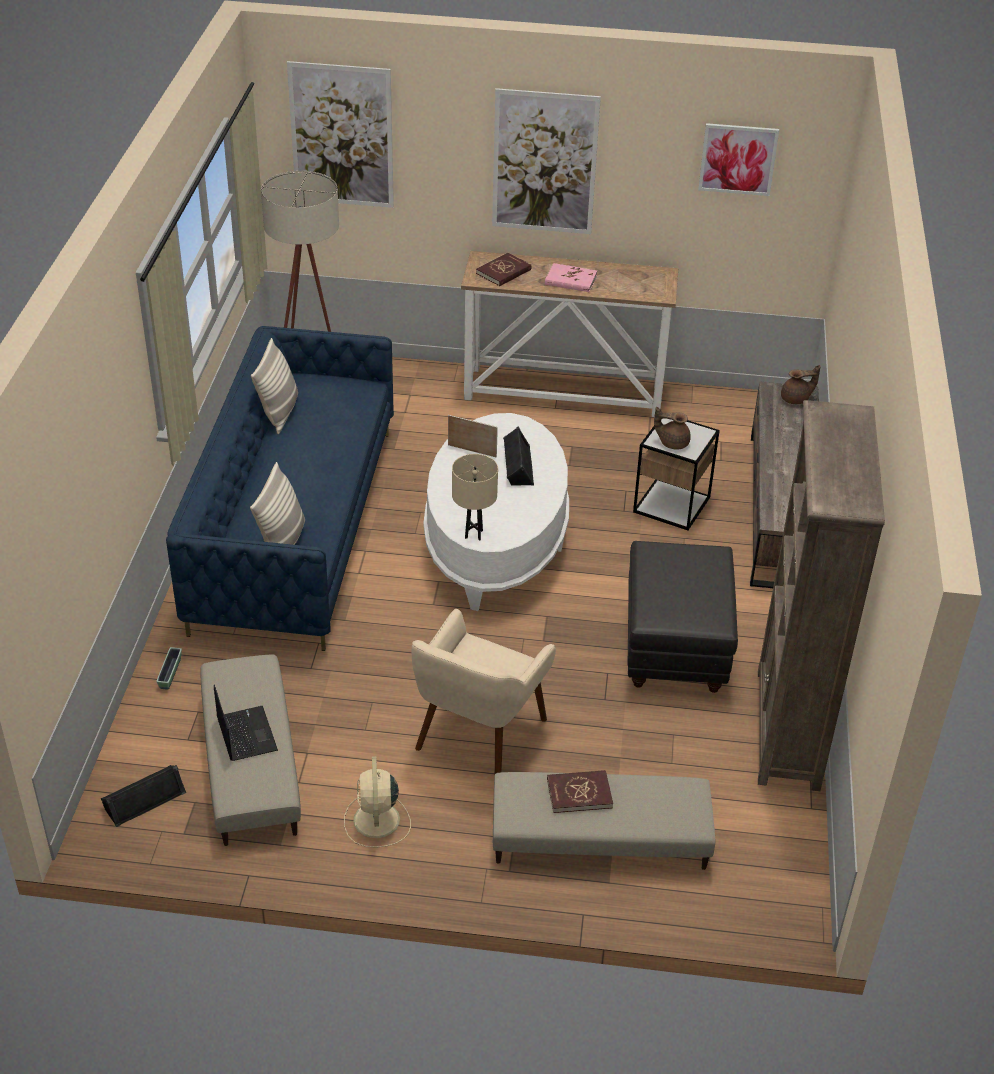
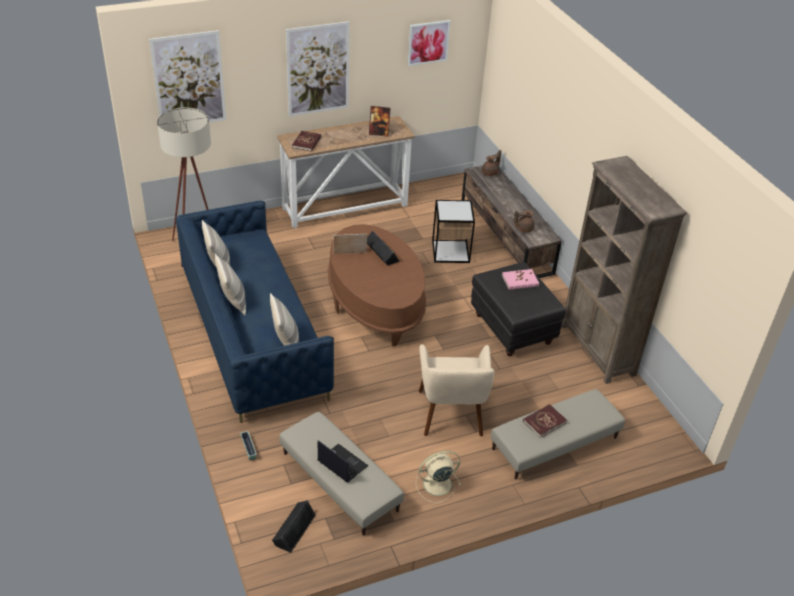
camera: 30 degrees left, 0 degrees up
beige fan [344,756,411,848] -> beige fan turned 105 degrees clockwise [416,451,461,503]
white coffee table [423,413,569,611] -> brown coffee table [328,224,426,346]
beige table lamp [452,454,498,540] -> none
pink book [545,263,597,292] -> pink book moved to [502,269,539,290]
brown teapot [654,407,691,450] -> brown teapot moved to [514,210,535,232]
none -> pillow [215,254,246,315]
none -> picture frame [369,106,391,137]

